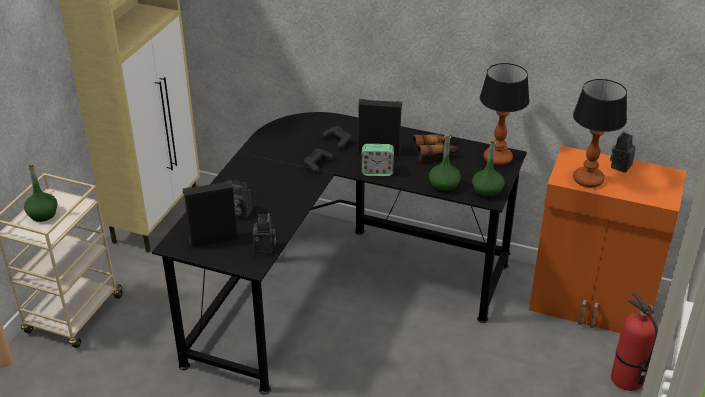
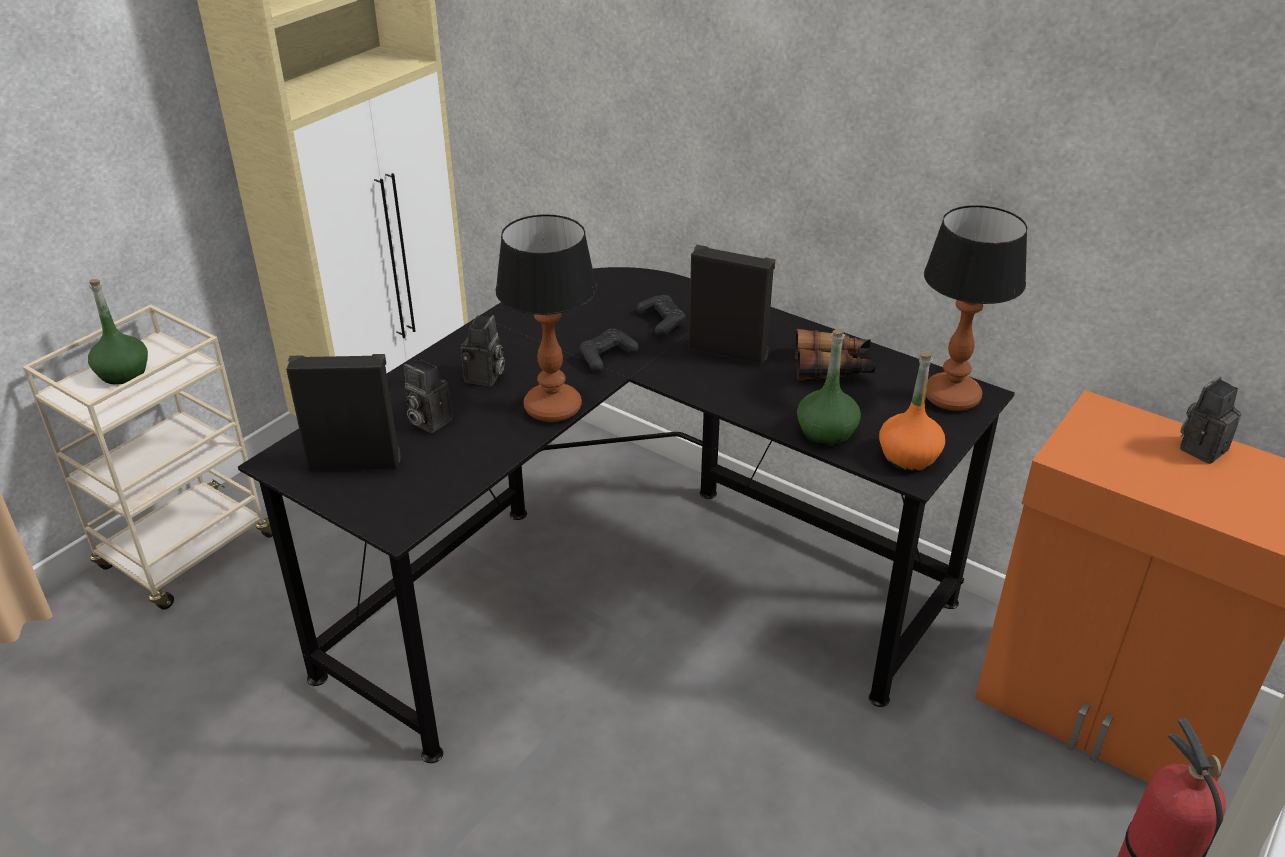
camera: 15 degrees right, 0 degrees up
camera [253,213,276,254] -> camera moved to [461,315,505,386]
alarm clock [361,144,394,176] -> none
green bottle [472,139,504,198] -> orange bottle [879,352,945,471]
table lamp [573,79,627,188] -> table lamp moved to [495,215,597,422]

